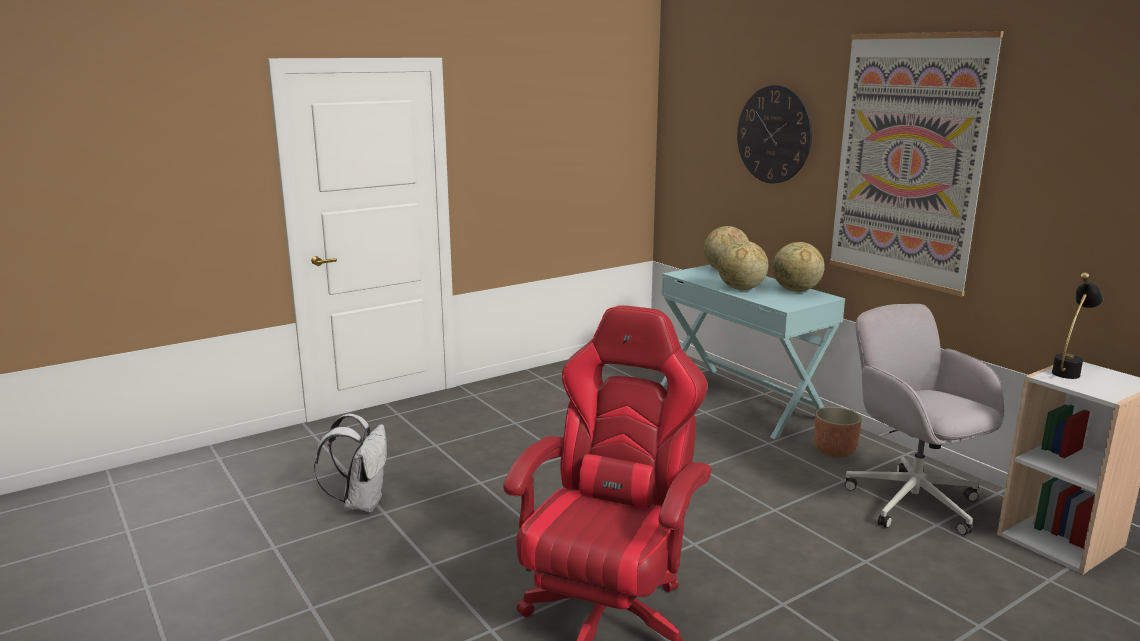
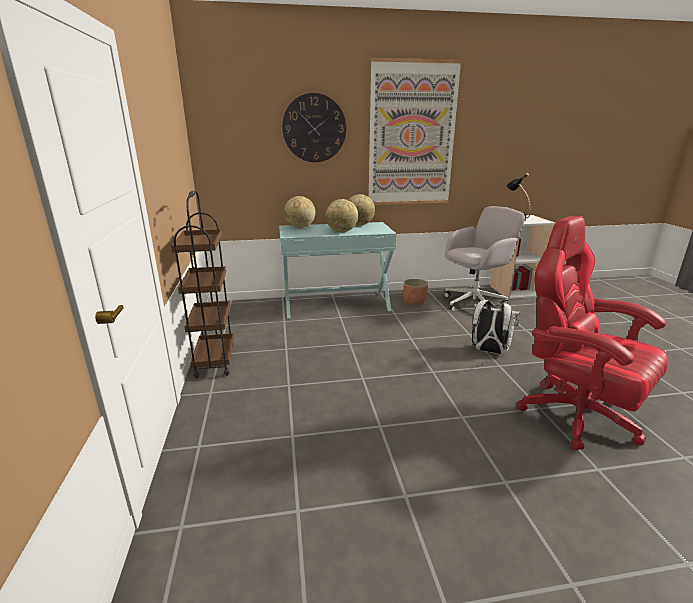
camera: 65 degrees left, 5 degrees up
white backpack [314,414,387,512] -> white backpack moved to [472,300,520,354]
grey office chair [845,304,1004,535] -> grey office chair turned 150 degrees clockwise [444,206,525,311]
none -> brown cart [171,190,234,378]

